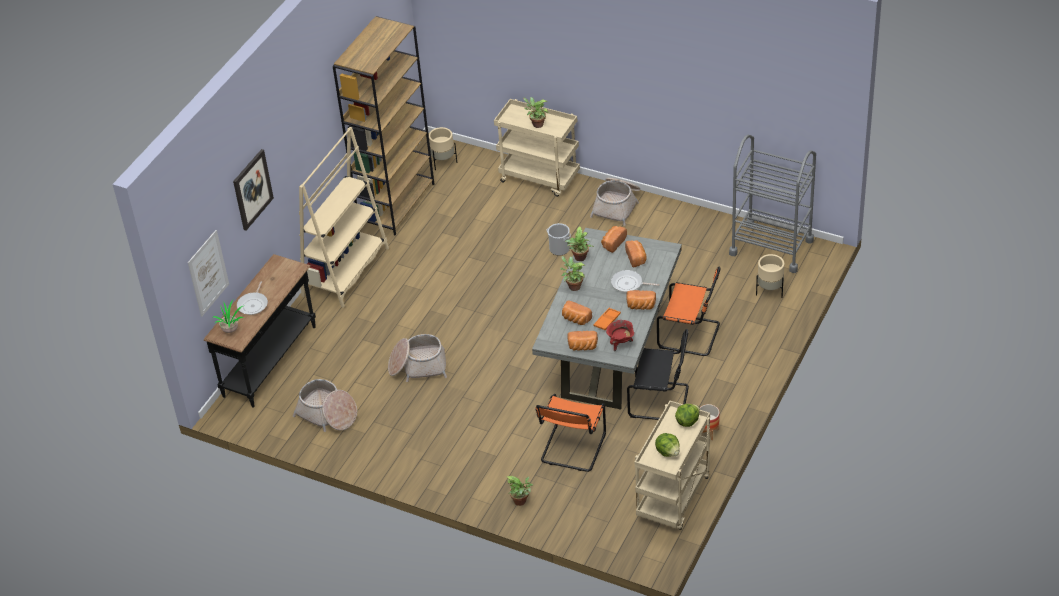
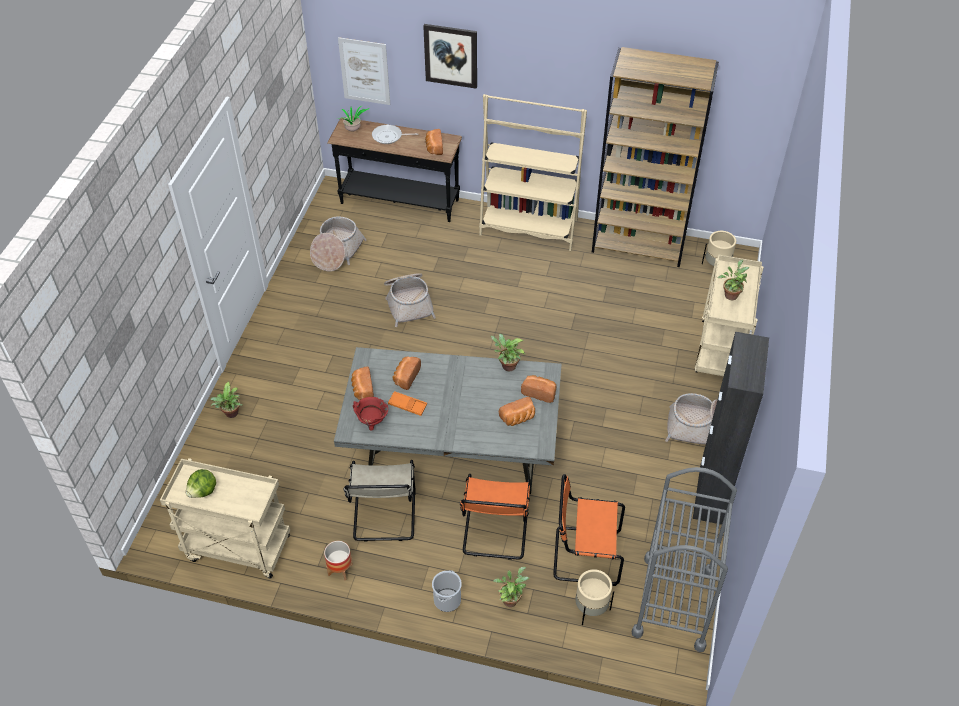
camera: 75 degrees right, 5 degrees up
orange chair [535,394,606,472] -> orange chair moved to [553,474,625,586]
bucket [547,223,571,255] -> bucket moved to [432,570,462,612]
potted plant [560,256,585,291] -> potted plant moved to [493,567,529,607]
frying pan [611,270,660,292] -> none
bread [626,290,656,310] -> bread moved to [425,129,443,155]
black chair [627,329,689,420] -> beige chair [343,460,415,541]
lettuce [675,404,700,427] -> none
none -> black cabinet [693,332,769,525]

